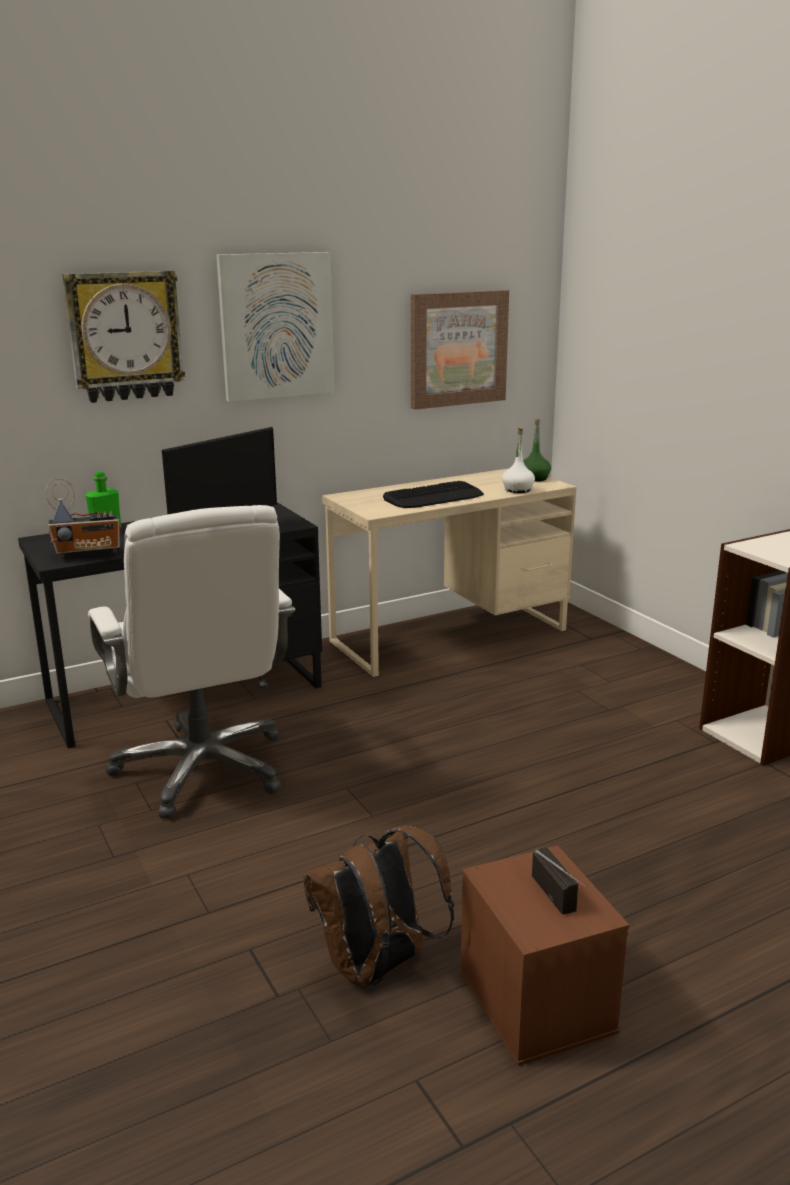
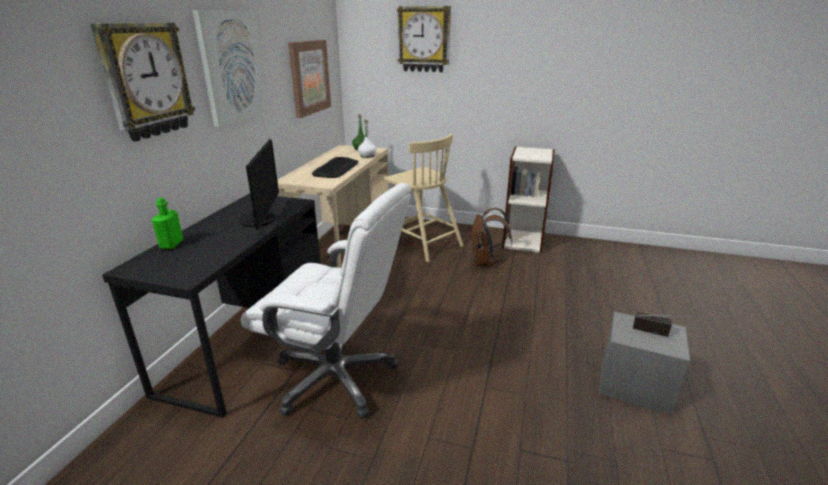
camera: 45 degrees left, 5 degrees up
radio [46,478,121,559] -> none
brown backpack [303,824,454,987] -> brown backpack moved to [470,208,512,266]
brown storage box [460,846,629,1066] -> grey storage box [599,312,690,414]
none -> beige chair [383,134,463,262]
none -> wall clock [397,6,451,72]

